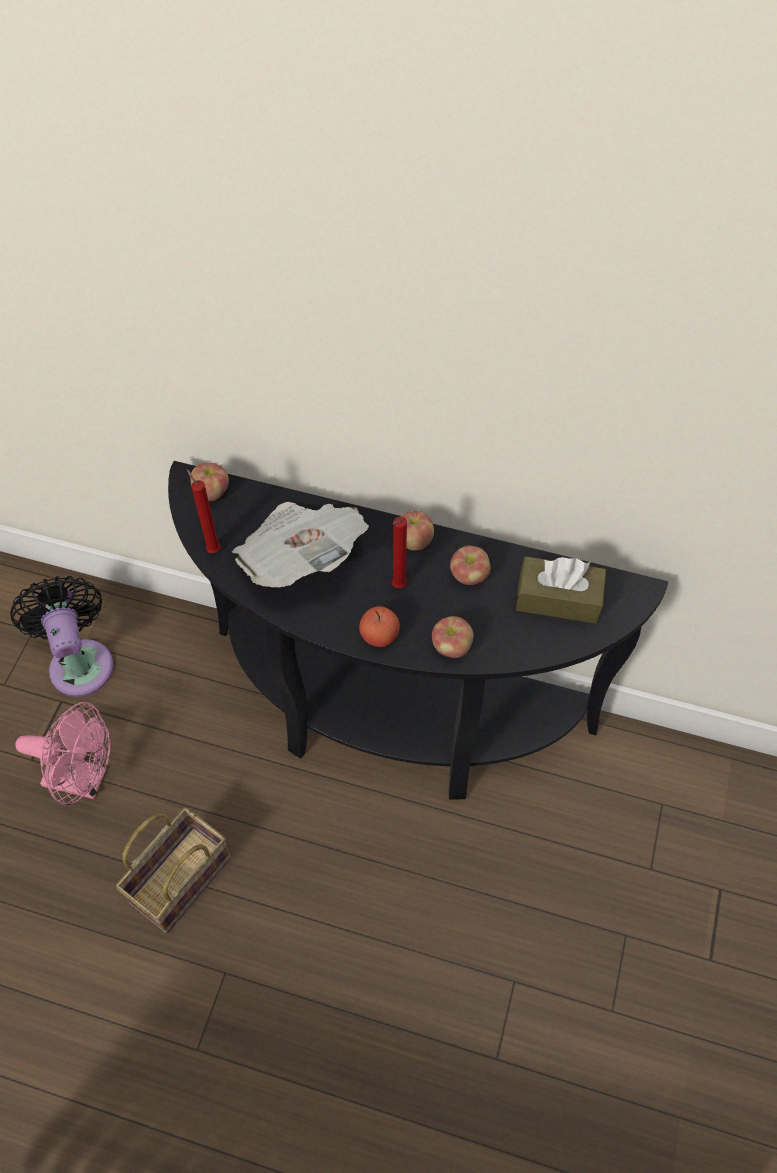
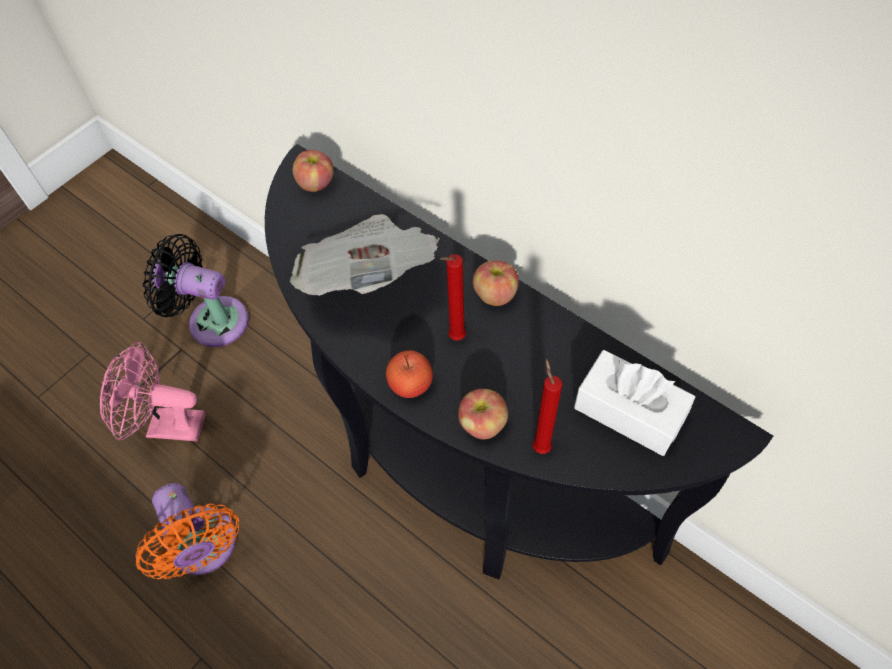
camera: 25 degrees right, 0 degrees up
black fan [10,576,114,697] -> black fan turned 75 degrees counterclockwise [143,234,249,347]
pink fan [15,702,111,805] -> pink fan turned 150 degrees clockwise [100,342,206,442]
basket [116,807,231,933] -> orange fan [136,483,239,579]
red candle [187,469,221,553] -> red candle moved to [533,359,562,454]
apple [450,546,491,585] -> none
brown tissue box [516,556,606,624] -> white tissue box [574,350,695,456]

